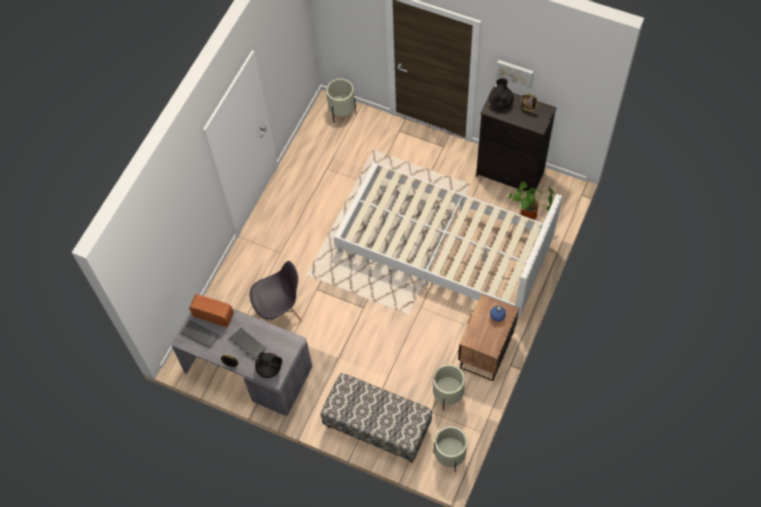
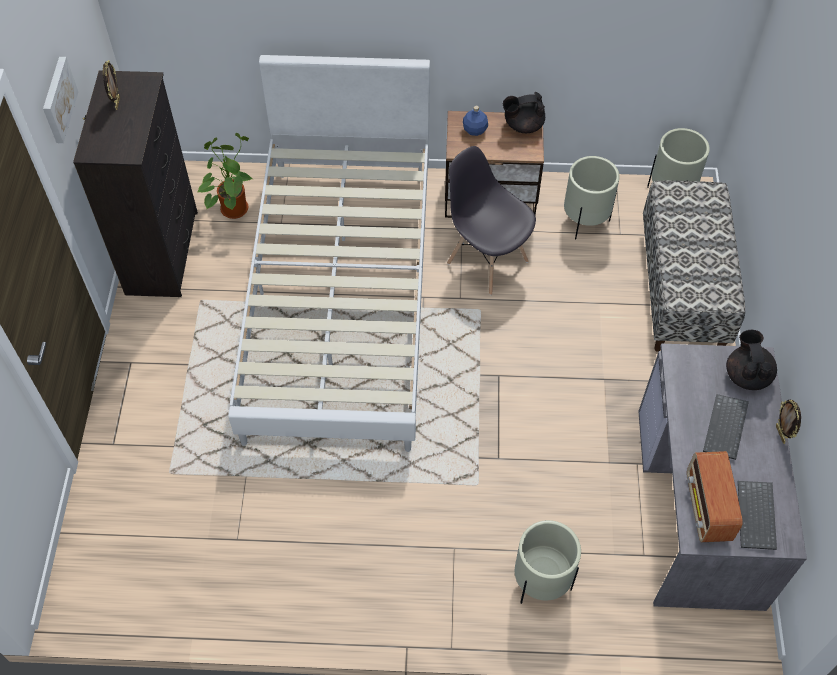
camera: 115 degrees left, 5 degrees down
grey chair [250,261,302,324] -> grey chair moved to [447,146,536,295]
beige planter [326,79,356,123] -> beige planter moved to [515,520,581,604]
black teapot [489,78,514,109] -> black teapot moved to [503,92,545,133]

